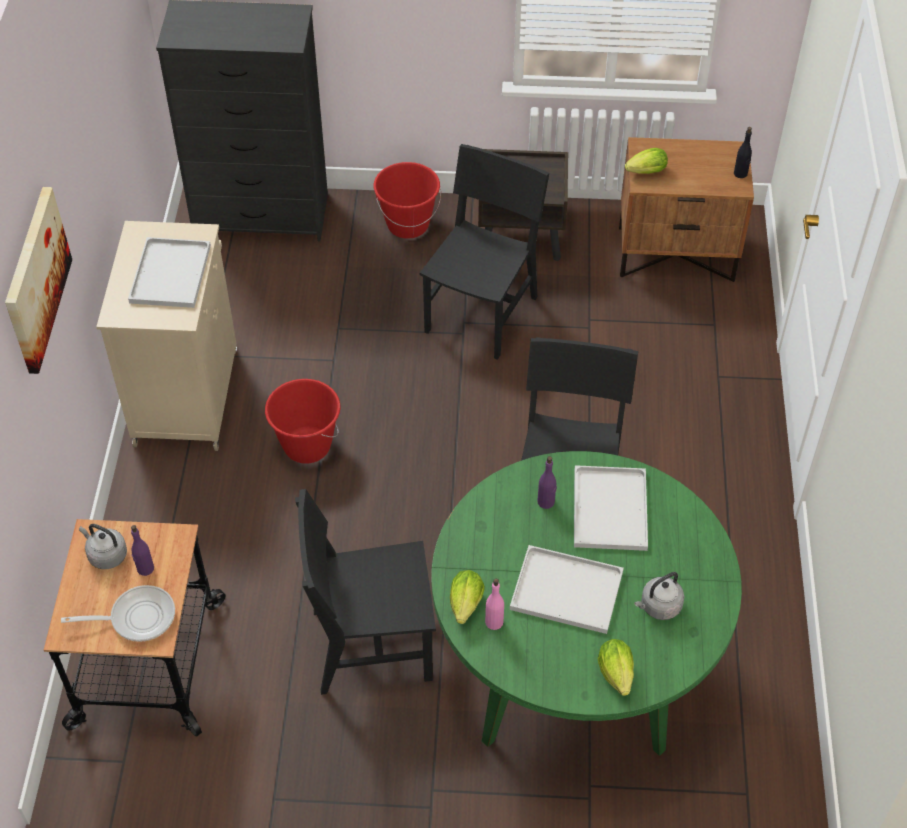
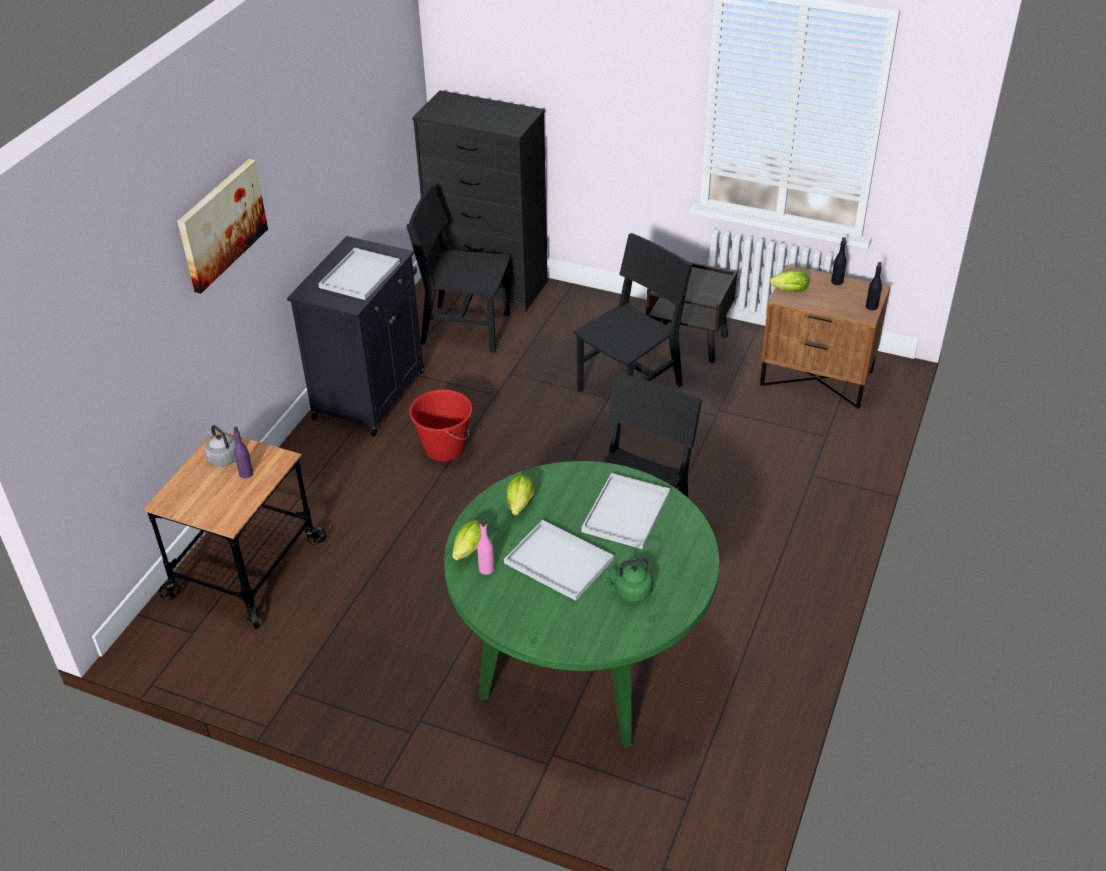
camera: 20 degrees right, 10 degrees down
frying pan [61,585,175,642] -> none
beige cabinet [96,221,237,451] -> black cabinet [287,236,424,436]
black chair [295,489,436,695] -> black chair moved to [406,185,510,353]
red bucket [373,162,441,239] -> none
purple bottle [537,456,557,509] -> none
lettuce [598,639,634,696] -> lettuce moved to [506,474,536,515]
grey kettle [634,572,684,620] -> green kettle [604,557,653,602]
none -> black bottle [831,237,846,285]

